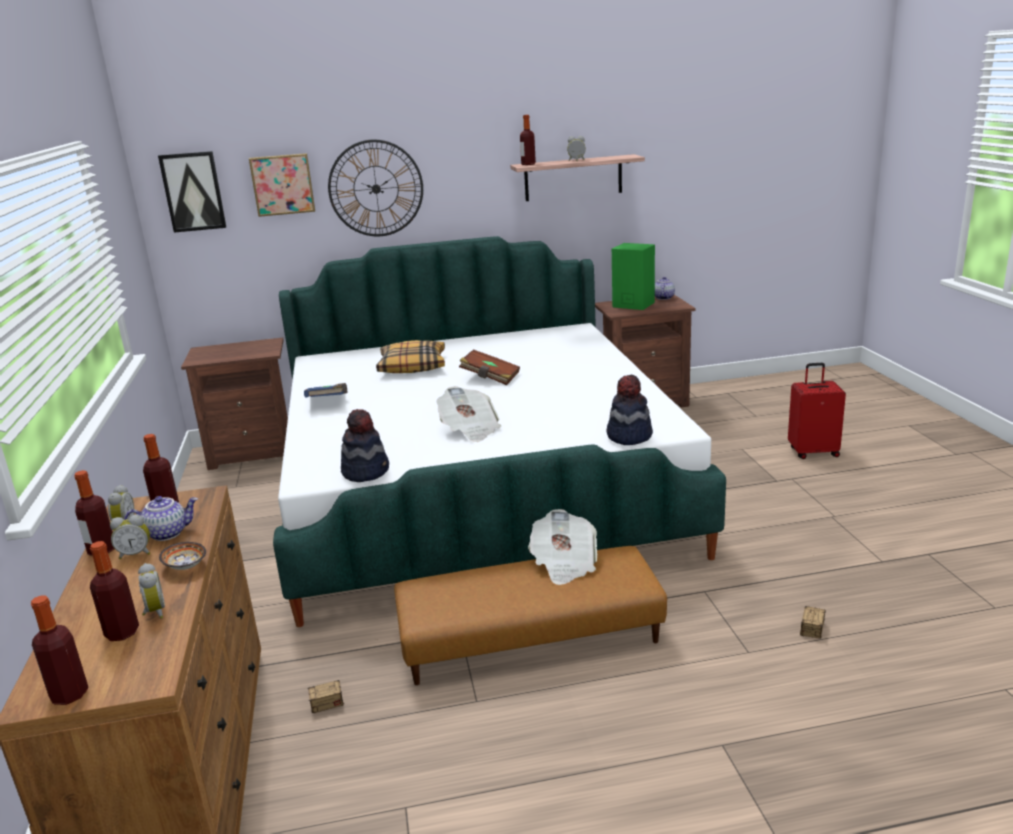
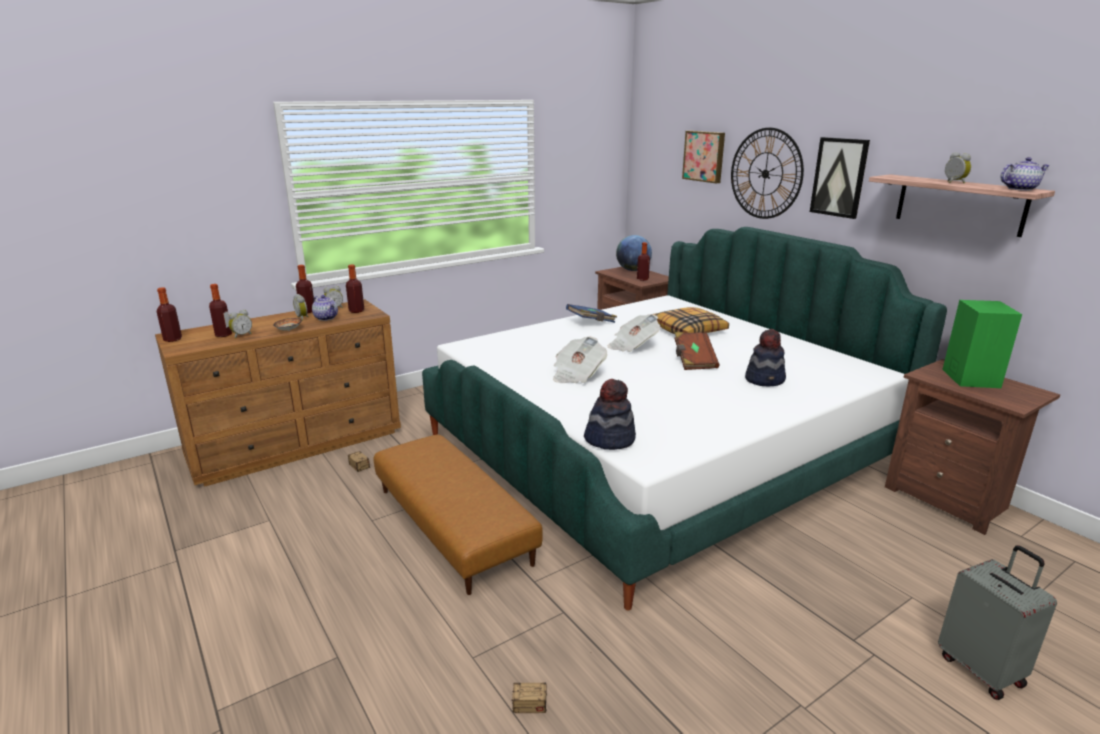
camera: 65 degrees right, 0 degrees up
picture [158,151,226,233] -> picture moved to [810,137,870,219]
hat [341,409,389,482] -> hat moved to [745,329,786,387]
bottle [520,115,536,165] -> bottle moved to [637,242,650,281]
newspaper [528,509,597,585] -> newspaper moved to [608,314,660,352]
teapot [655,277,675,300] -> teapot moved to [1001,157,1050,191]
red suitcase [788,363,846,459] -> grey suitcase [938,545,1057,700]
none -> globe [616,235,652,271]

